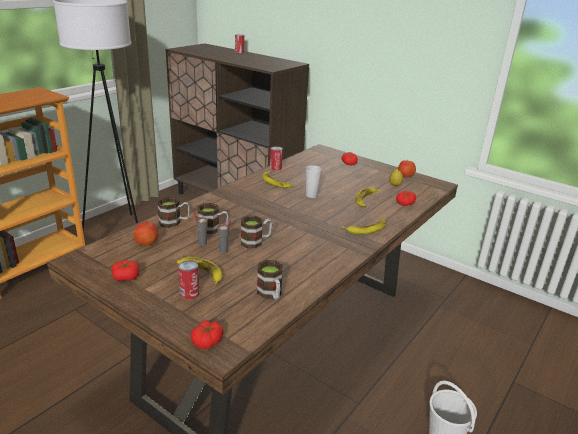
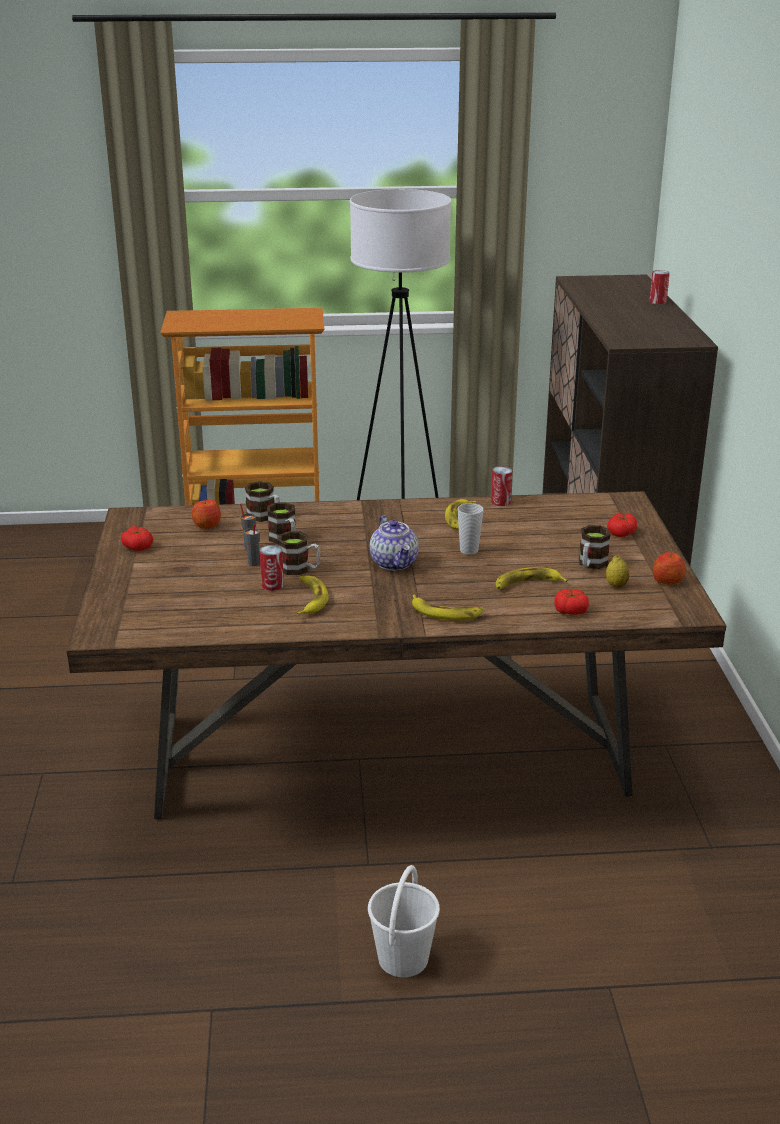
camera: 50 degrees right, 0 degrees up
banana [176,256,223,285] -> banana moved to [297,575,329,615]
can [178,261,199,300] -> can moved to [259,545,284,591]
tomato [191,320,224,349] -> none
mug [257,260,283,300] -> mug moved to [579,525,611,569]
none -> teapot [370,516,419,571]

